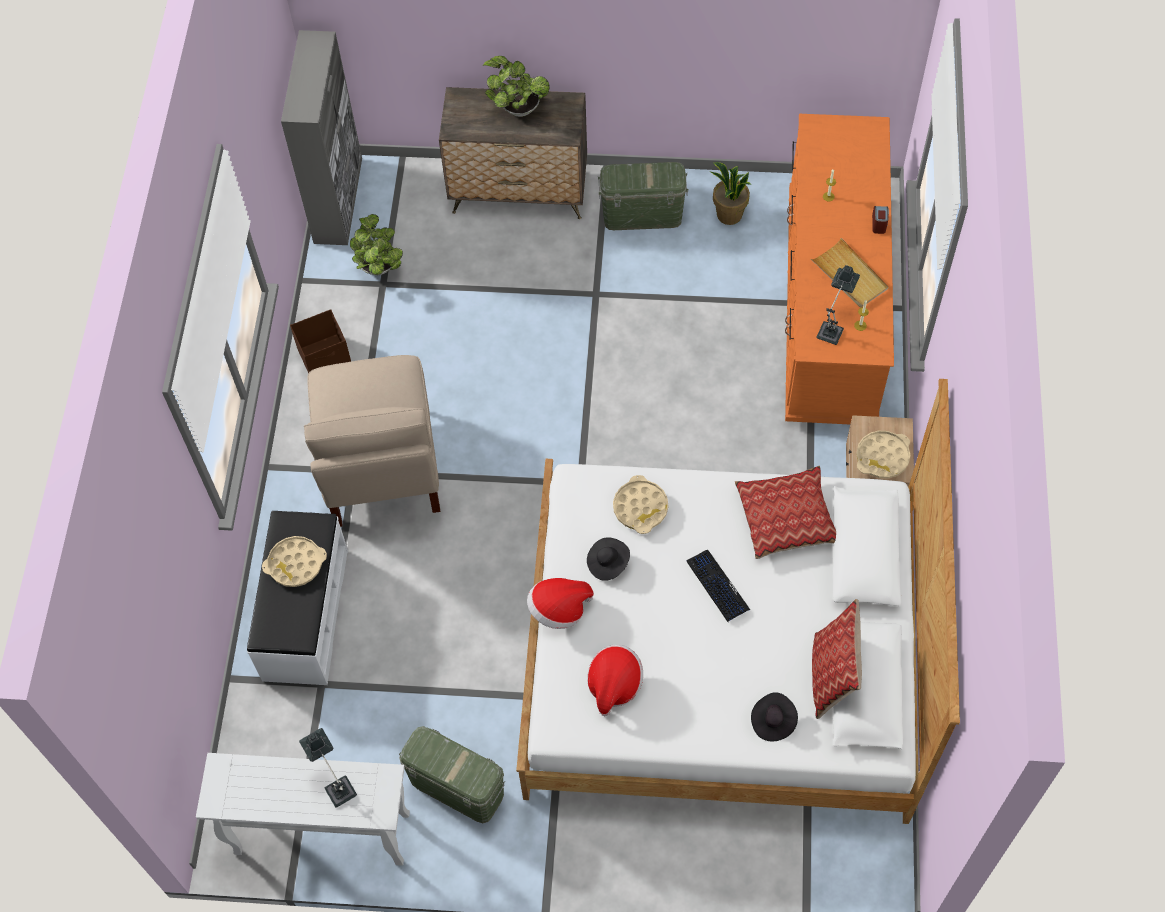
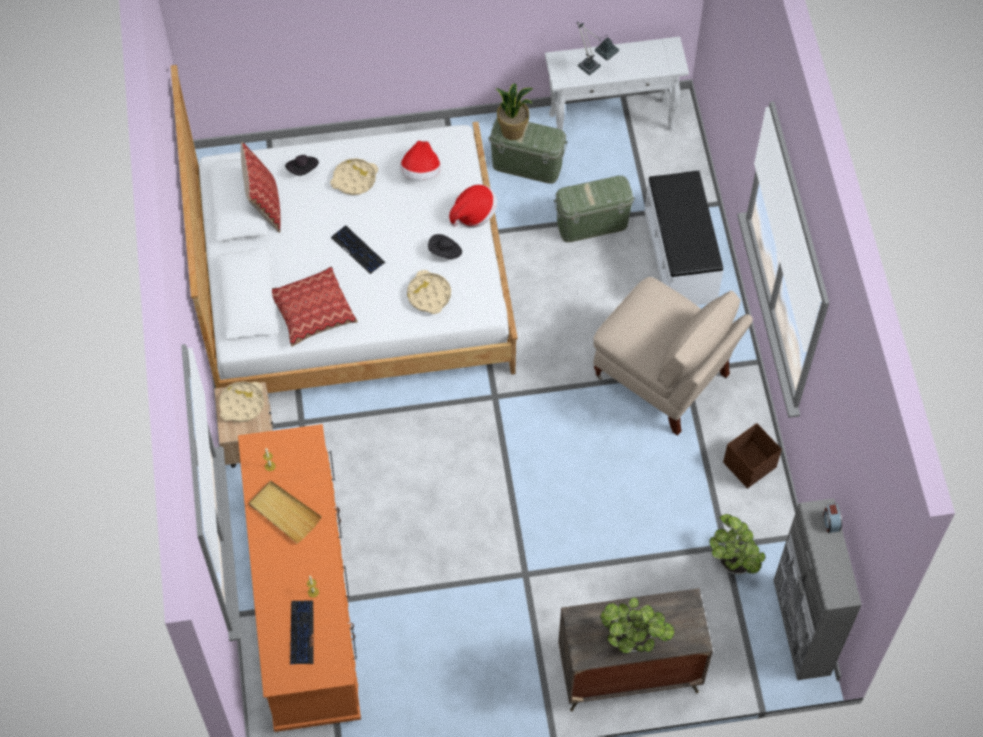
camera: 165 degrees right, 0 degrees up
beige tray [262,536,327,587] -> beige tray moved to [330,158,378,195]
beige chair [304,355,440,527] -> beige chair turned 150 degrees clockwise [593,277,753,436]
green storage box [598,162,689,230] -> green storage box moved to [554,176,635,242]
potted plant [710,162,751,225] -> potted plant moved to [496,84,533,140]
table lamp [817,265,860,345] -> none
alarm clock [872,206,889,234] -> alarm clock moved to [823,503,842,533]
none -> keyboard [290,600,313,665]

